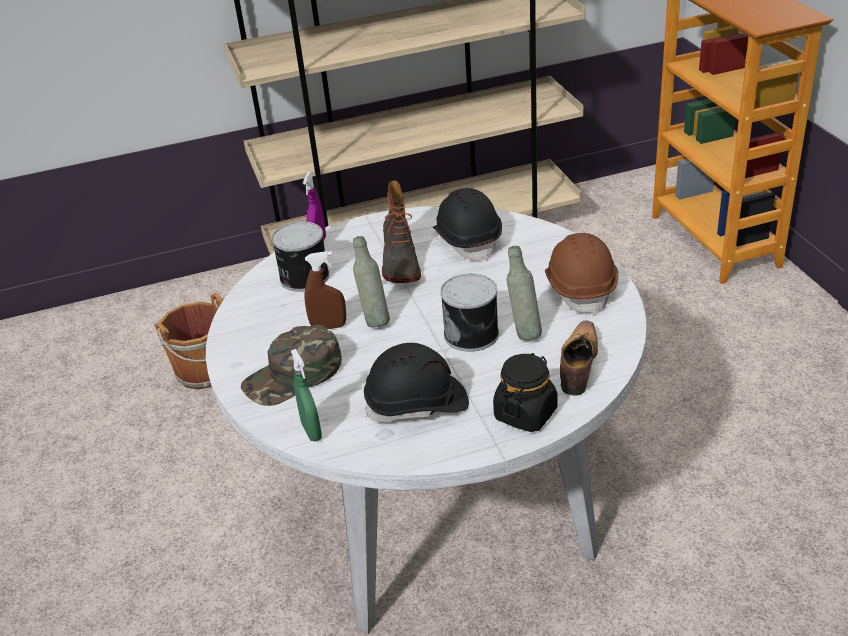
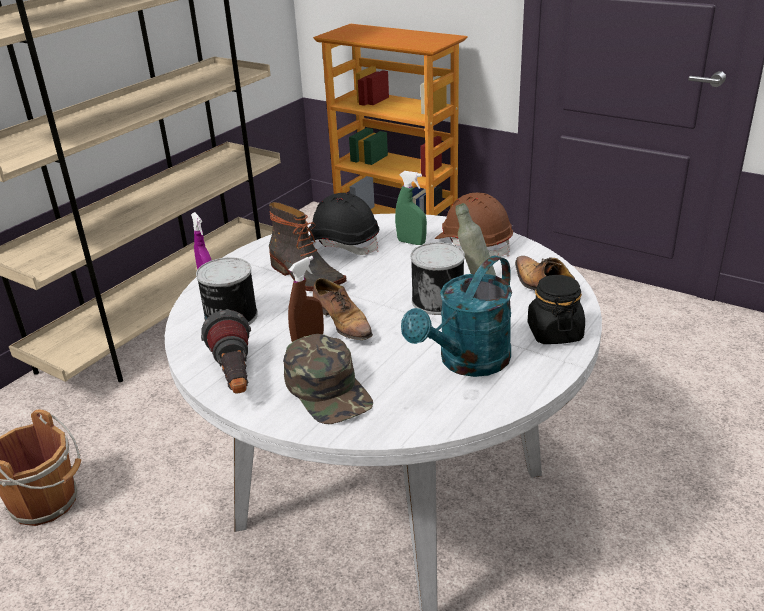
camera: 40 degrees left, 5 degrees down
green cap [241,325,342,406] -> green cap turned 45 degrees counterclockwise [283,334,373,424]
green spray bottle [291,349,322,441] -> green spray bottle moved to [395,171,427,245]
grey bottle [353,236,390,327] -> shoe [313,278,373,340]
black hard hat [364,343,469,423] -> turquoise watering can [401,256,512,377]
none -> flashlight [201,310,251,394]

